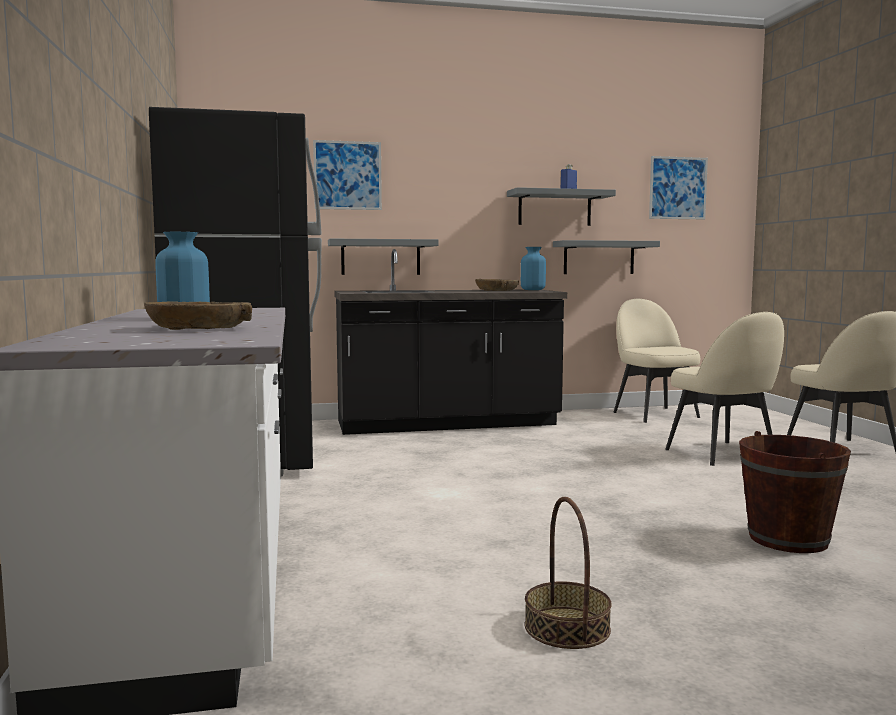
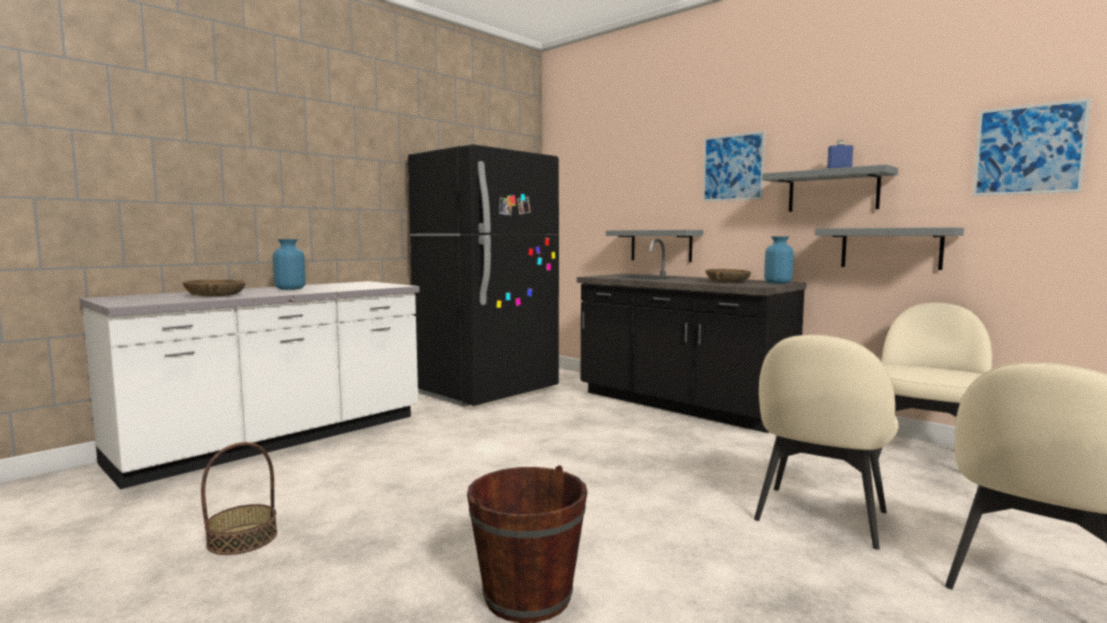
camera: 55 degrees right, 0 degrees up
picture [313,140,382,210] -> picture moved to [702,131,766,202]

